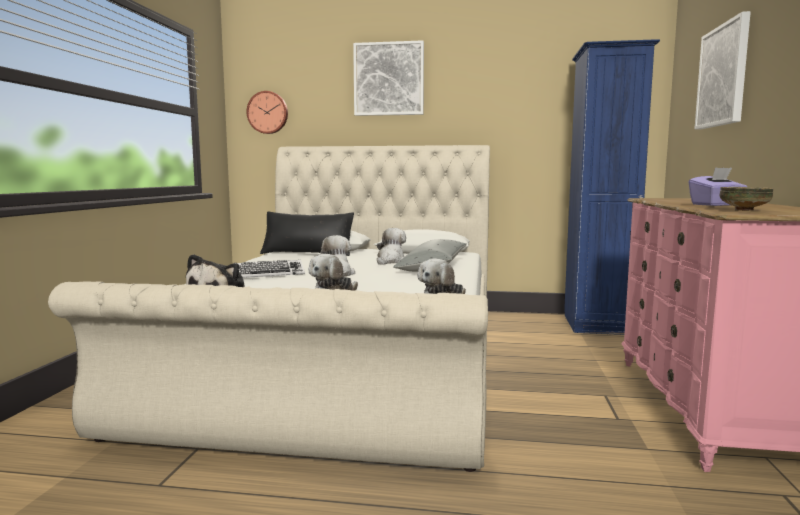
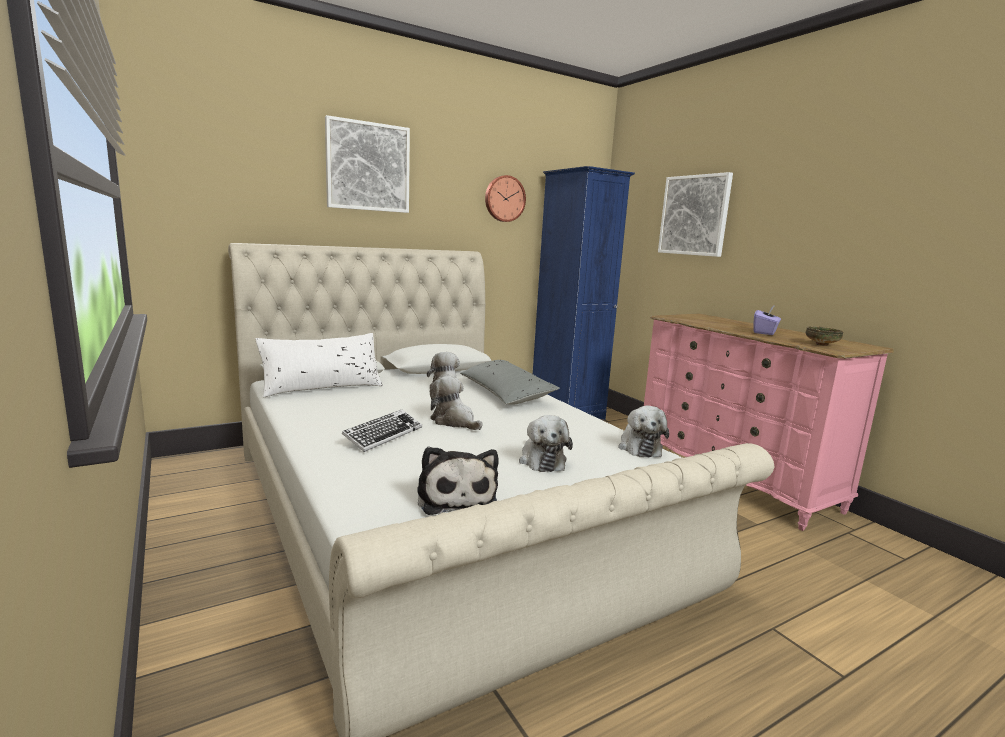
camera: 40 degrees left, 5 degrees up
wall clock [247,91,288,134] -> wall clock moved to [485,175,526,222]
black pillow [260,211,354,256] -> white pillow [256,333,382,397]

